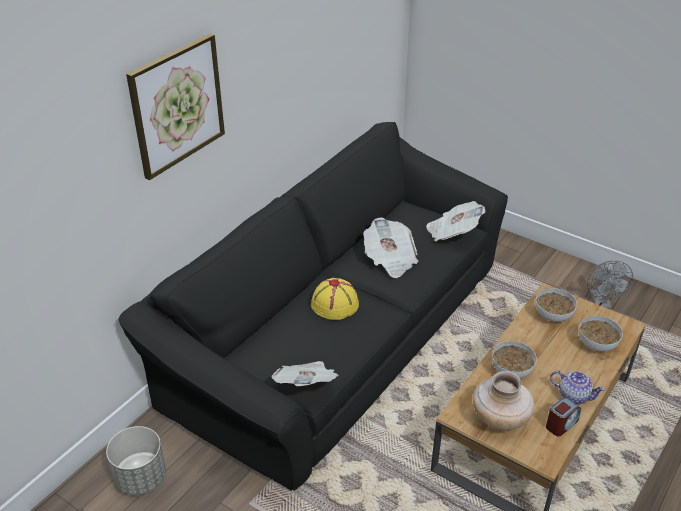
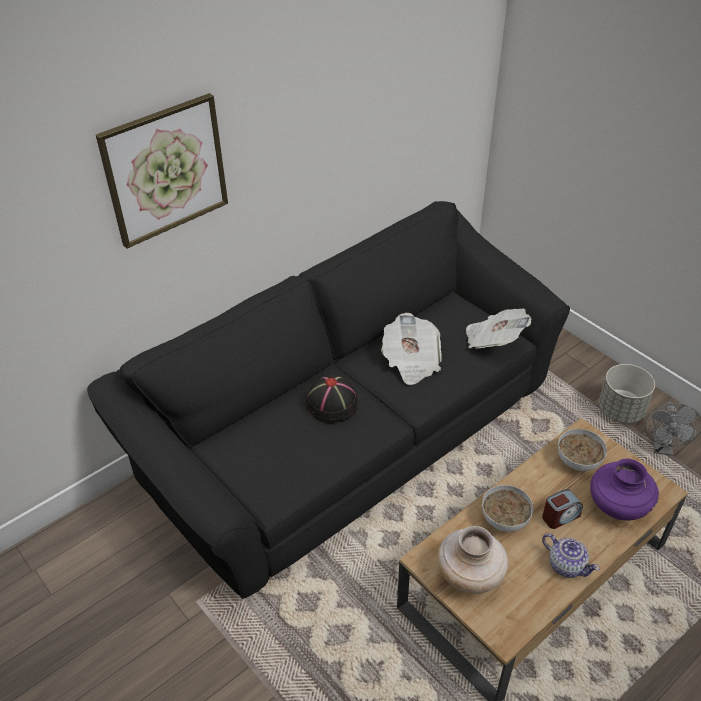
camera: 15 degrees right, 5 degrees up
grey planter [106,426,166,495] -> grey planter moved to [599,364,655,424]
newspaper [271,361,339,386] -> none
yellow hat [311,278,359,320] -> black hat [305,375,358,423]
alarm clock [546,397,581,437] -> alarm clock moved to [542,489,583,529]
bowl [579,316,623,351] -> purple vase [590,459,659,520]

